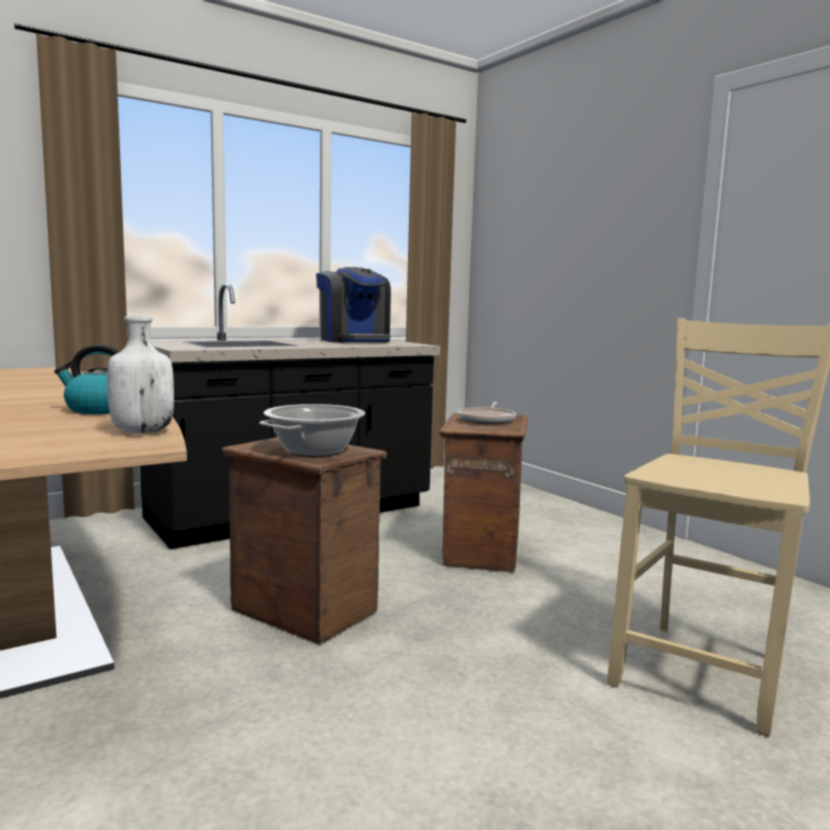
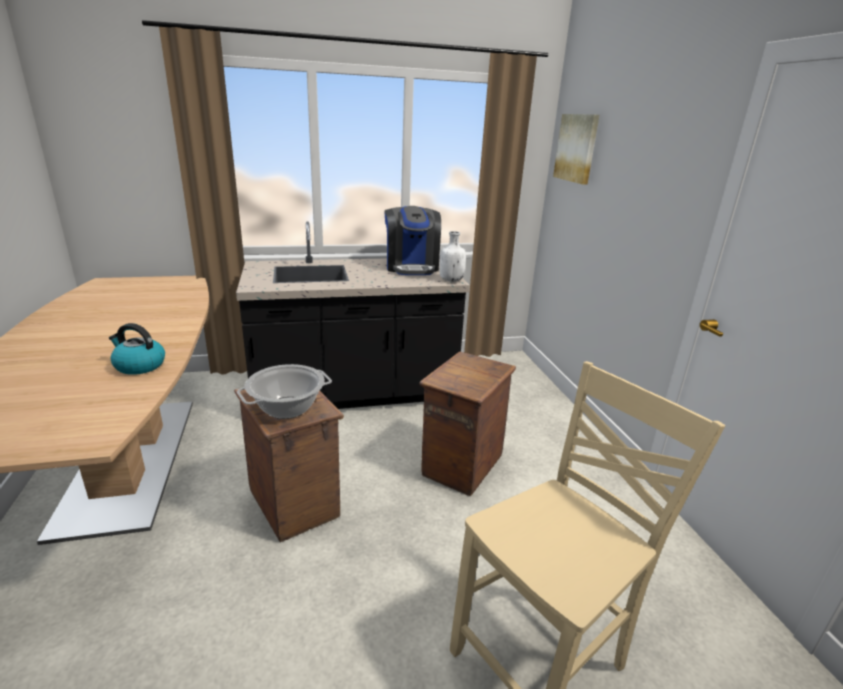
camera: 20 degrees right, 15 degrees up
white bottle [107,316,174,434] -> white bottle moved to [439,231,466,282]
frying pan [458,402,516,424] -> none
none -> picture [553,114,600,185]

